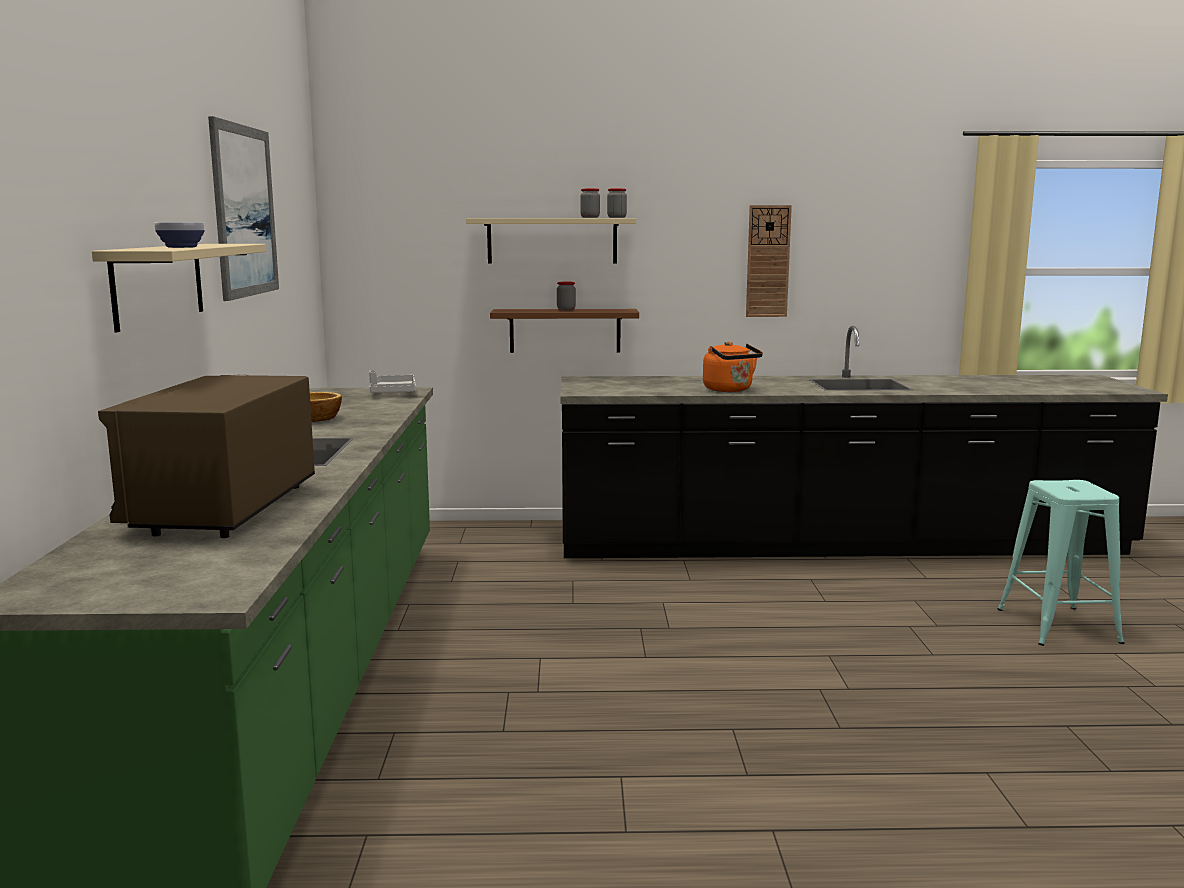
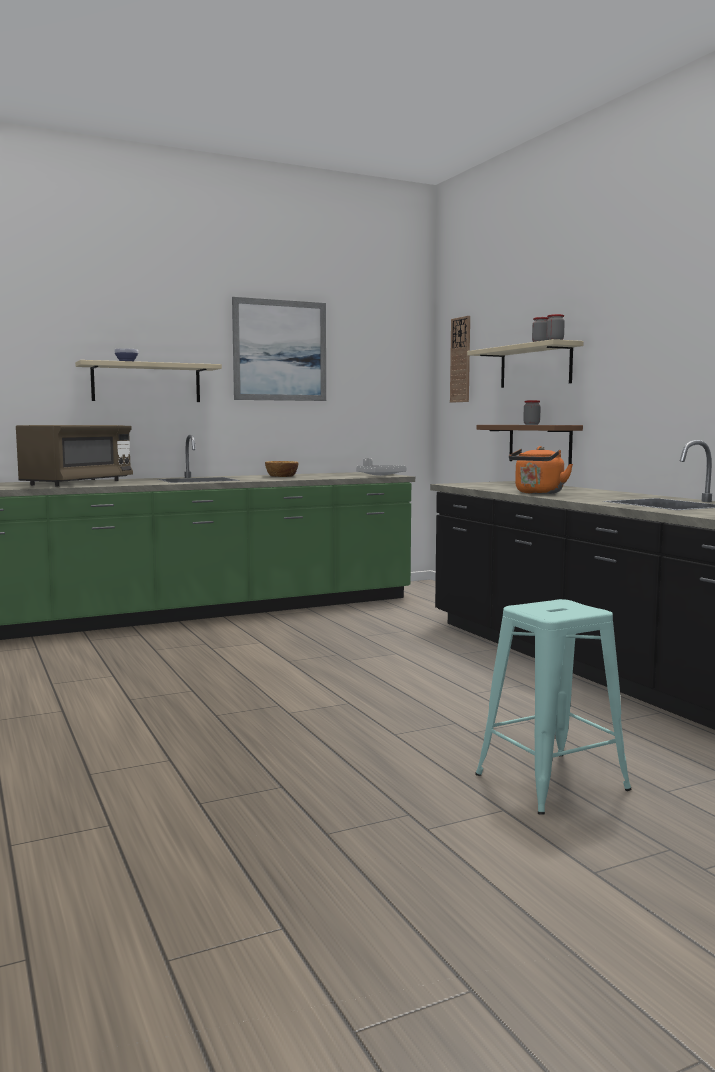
camera: 65 degrees right, 5 degrees down
brown microwave [98,375,315,538] -> brown microwave turned 135 degrees clockwise [16,425,133,486]
wall clock [746,205,792,317] -> wall clock moved to [450,316,470,403]

